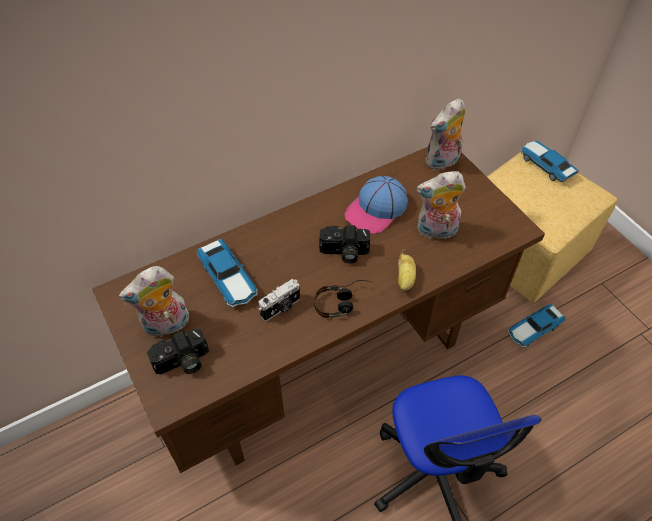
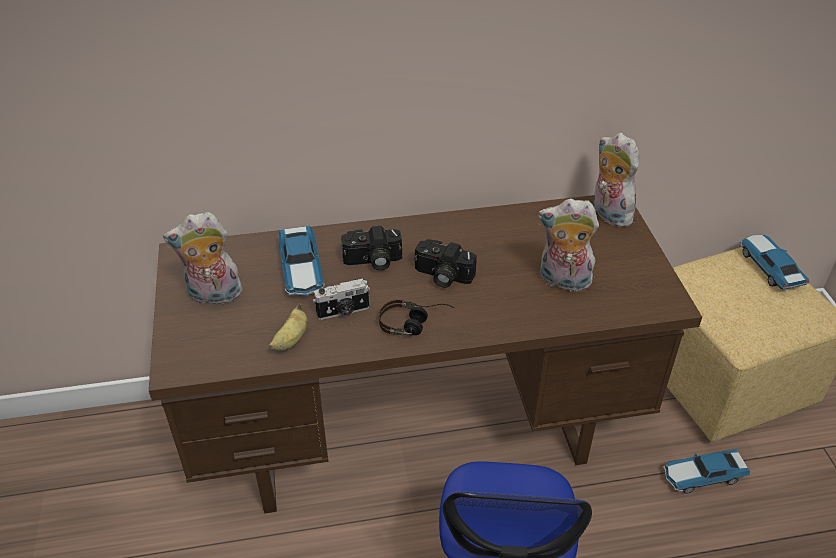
camera: 20 degrees right, 10 degrees down
camera [147,329,209,374] -> camera moved to [341,226,402,271]
cap [345,176,408,234] -> none
banana [398,249,416,291] -> banana moved to [269,303,308,351]
plush toy [426,98,465,170] -> plush toy turned 75 degrees clockwise [593,132,639,227]

